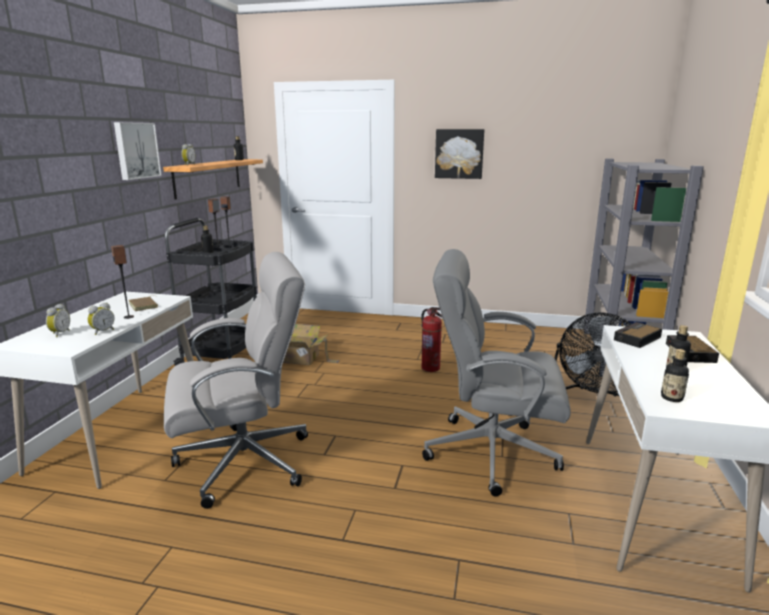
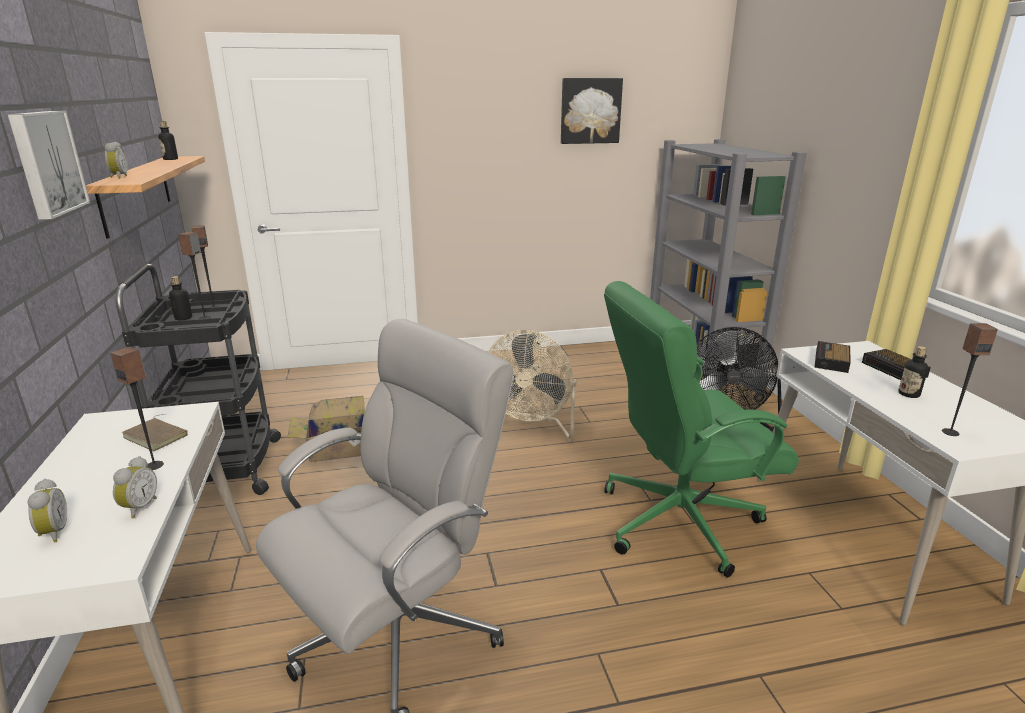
camera: 25 degrees left, 5 degrees up
fire extinguisher [421,307,443,372] -> beige fan [488,330,577,442]
grey office chair [422,249,571,497] -> green office chair [604,281,799,578]
picture [435,129,484,179] -> picture moved to [561,78,623,144]
bottle [661,349,689,402] -> speaker [942,323,998,436]

